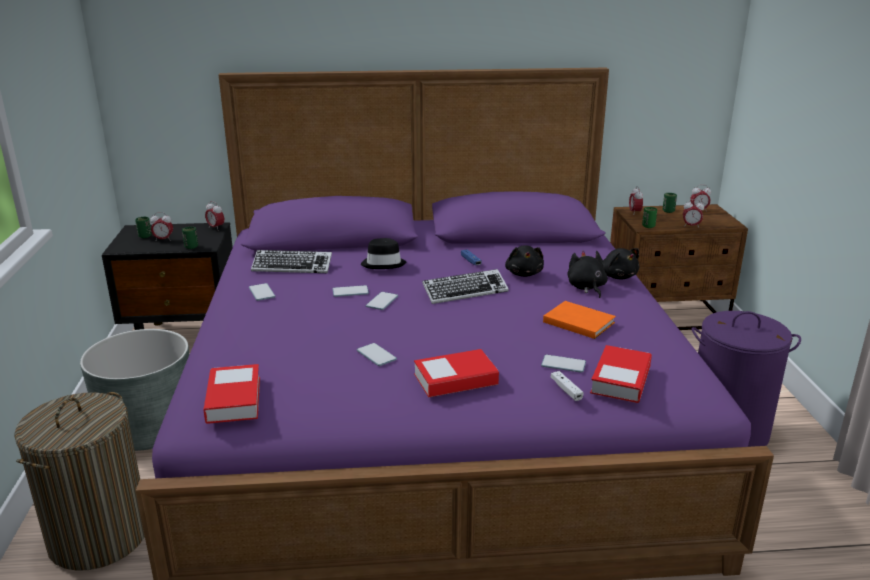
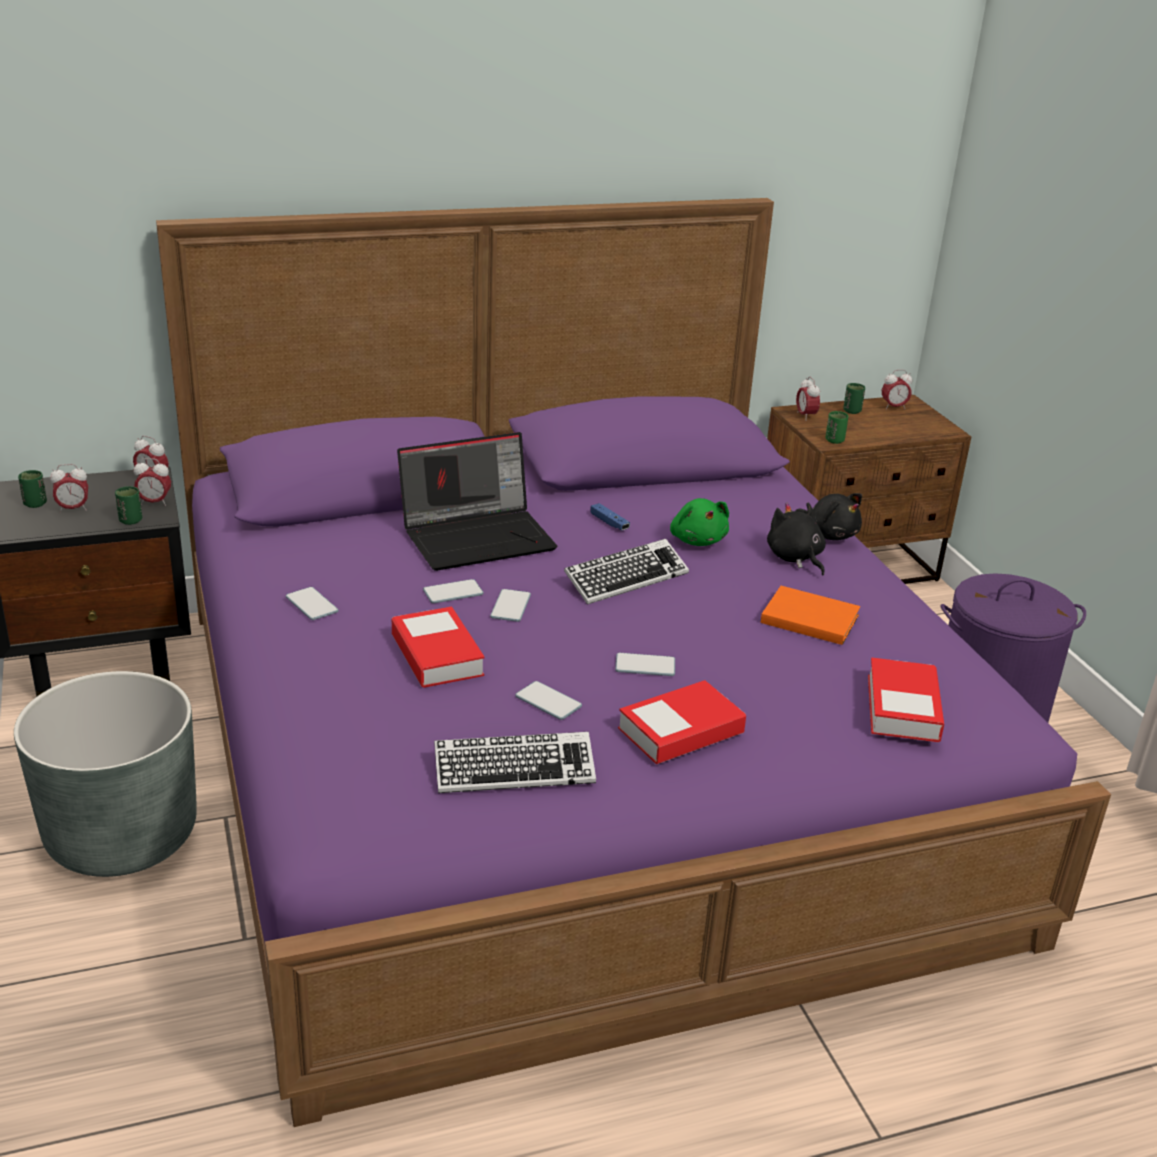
camera: 15 degrees left, 5 degrees up
laundry basket [14,392,145,571] -> none
book [203,364,260,424] -> book moved to [392,607,485,688]
keyboard [251,250,332,273] -> keyboard moved to [434,732,596,793]
black hat [361,238,406,269] -> laptop [397,432,557,571]
black plush toy [505,245,544,277] -> green plush toy [670,498,729,546]
phone [541,355,586,373] -> phone moved to [615,653,675,676]
white game controller [551,371,583,401] -> none
alarm clock [683,199,704,228] -> alarm clock moved to [134,458,171,506]

